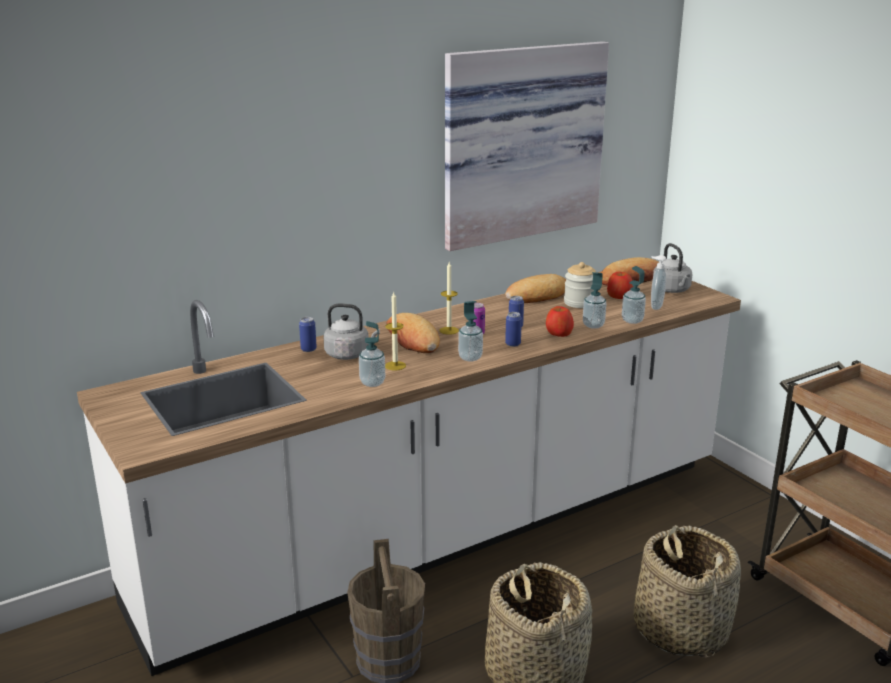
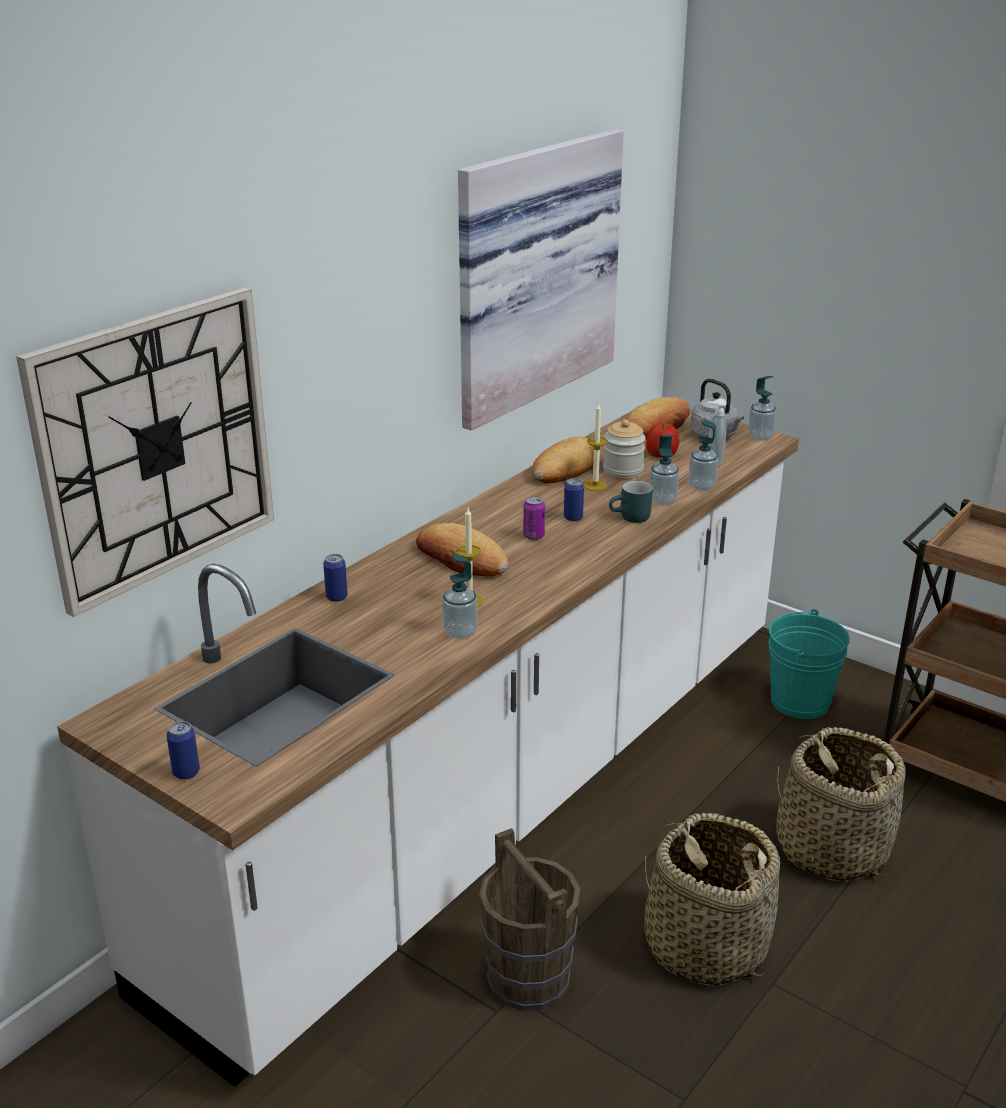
camera: 20 degrees left, 5 degrees up
grey kettle [323,303,380,360] -> none
candle [439,262,459,335] -> candle moved to [584,403,607,491]
soap dispenser [458,301,483,362] -> soap dispenser moved to [748,376,776,441]
can [505,312,522,347] -> can moved to [166,721,200,780]
apple [546,306,574,337] -> turquoise mug [609,481,653,523]
none -> wall clock [16,287,274,617]
none -> turquoise bucket [769,609,850,719]

